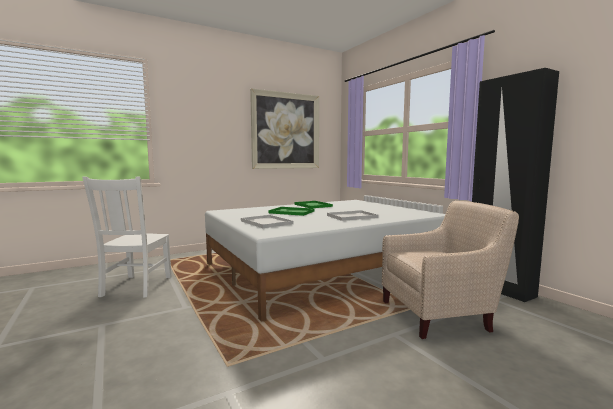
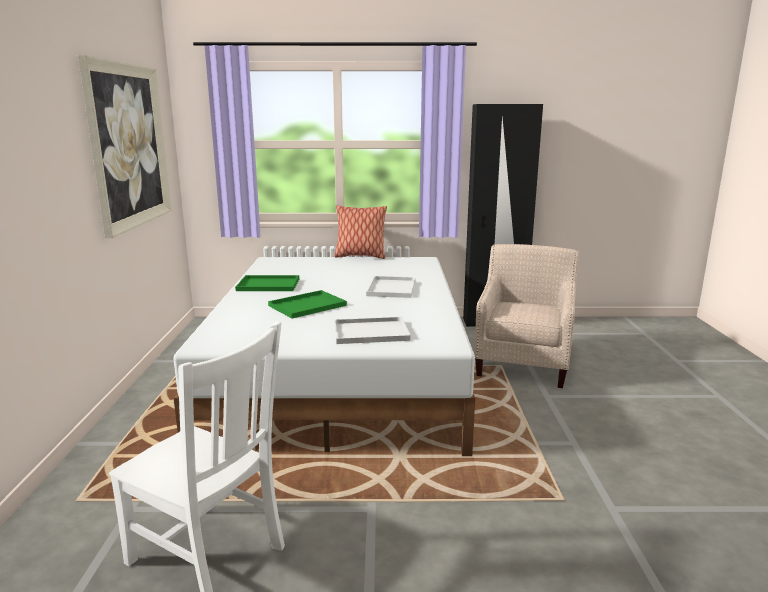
camera: 60 degrees left, 10 degrees up
none -> pillow [334,205,387,259]

